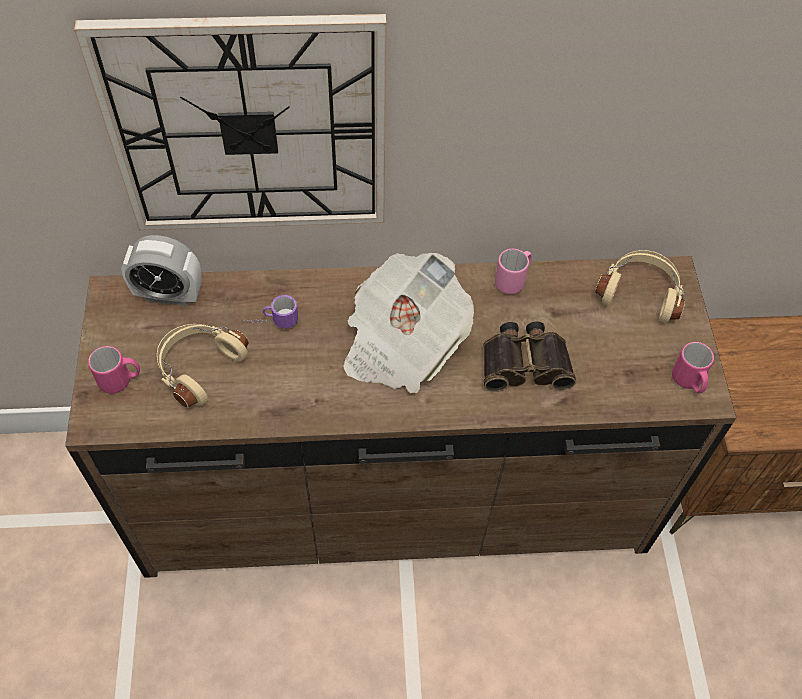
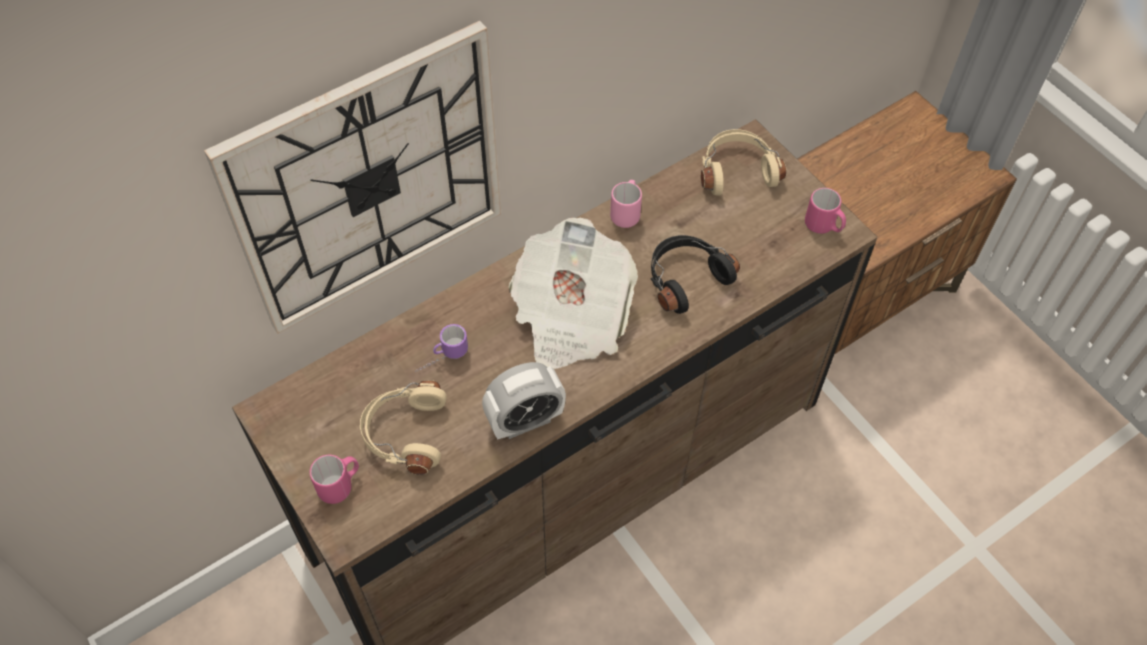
camera: 30 degrees left, 0 degrees up
alarm clock [121,235,202,306] -> alarm clock moved to [482,362,566,439]
binoculars [484,321,576,392] -> black headphones [651,235,740,314]

